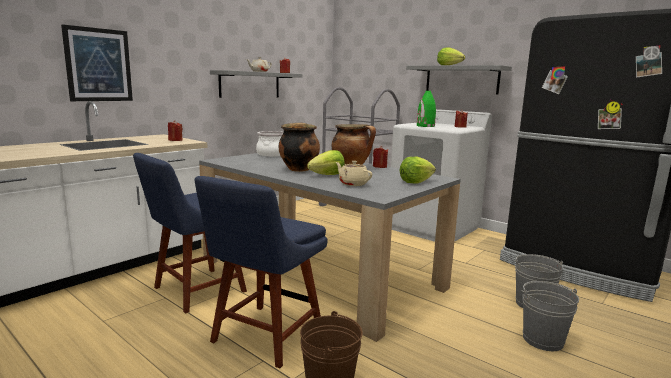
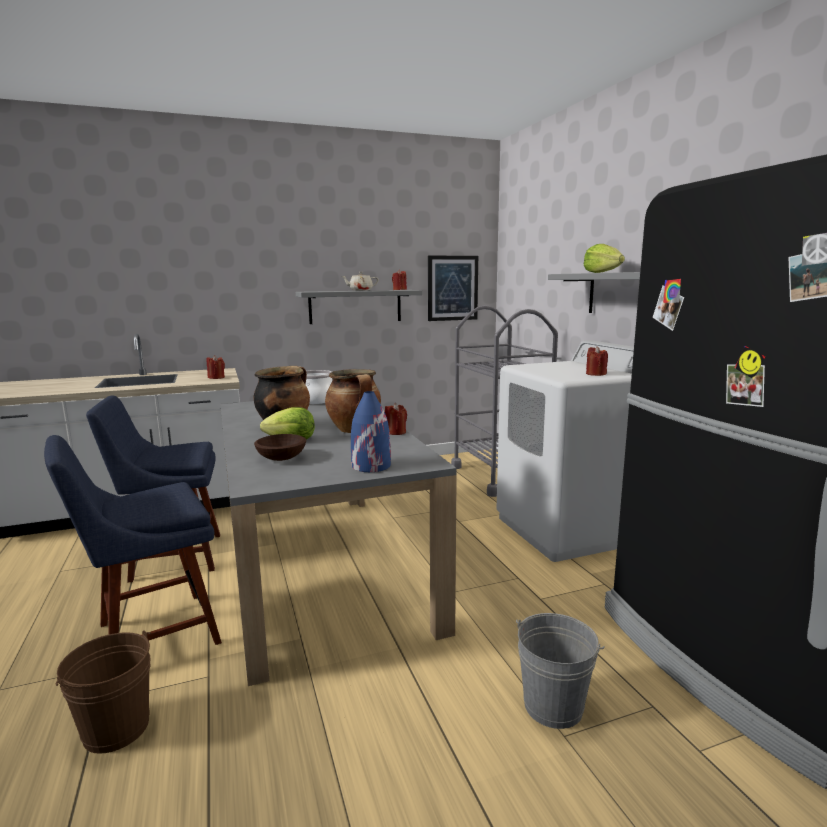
camera: 30 degrees right, 0 degrees up
picture [61,24,133,101] -> picture moved to [428,256,478,321]
beige teapot [335,161,372,186] -> brown bowl [254,434,306,461]
lettuce [399,156,436,183] -> blue vase [351,391,391,472]
green vase [417,91,436,127] -> none
grey bucket [522,281,579,351] -> none

